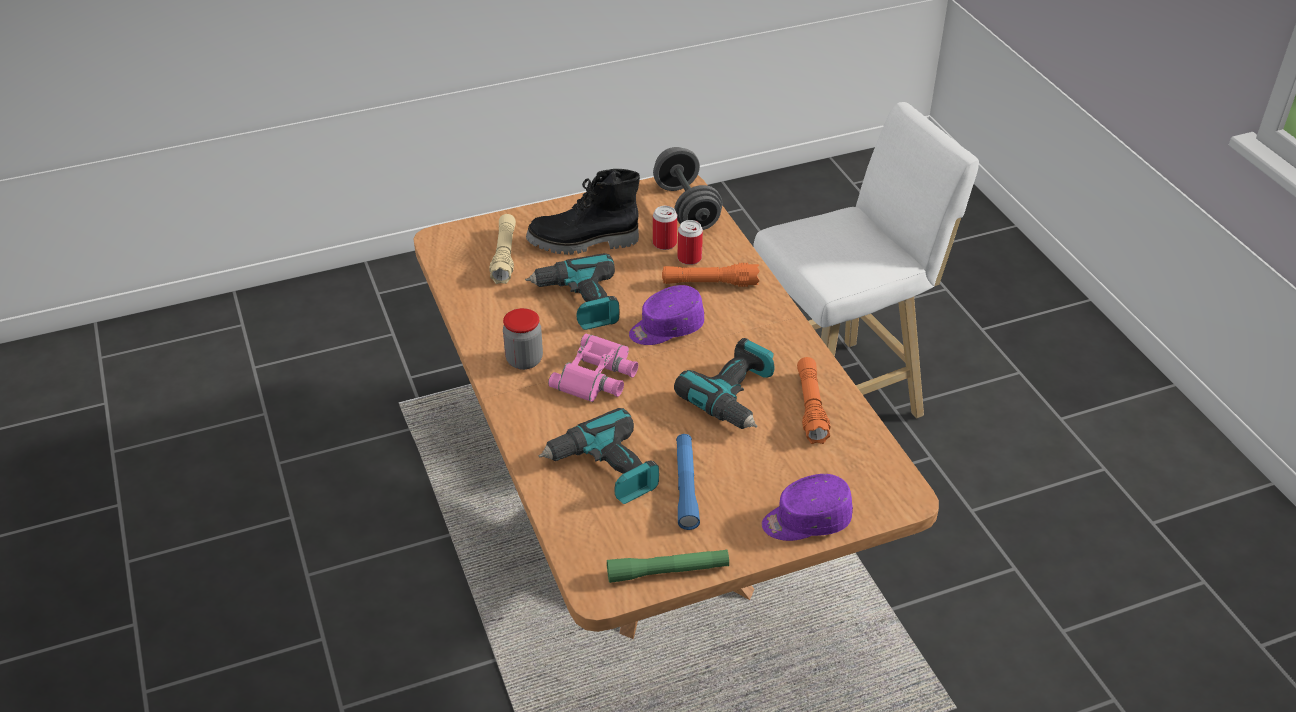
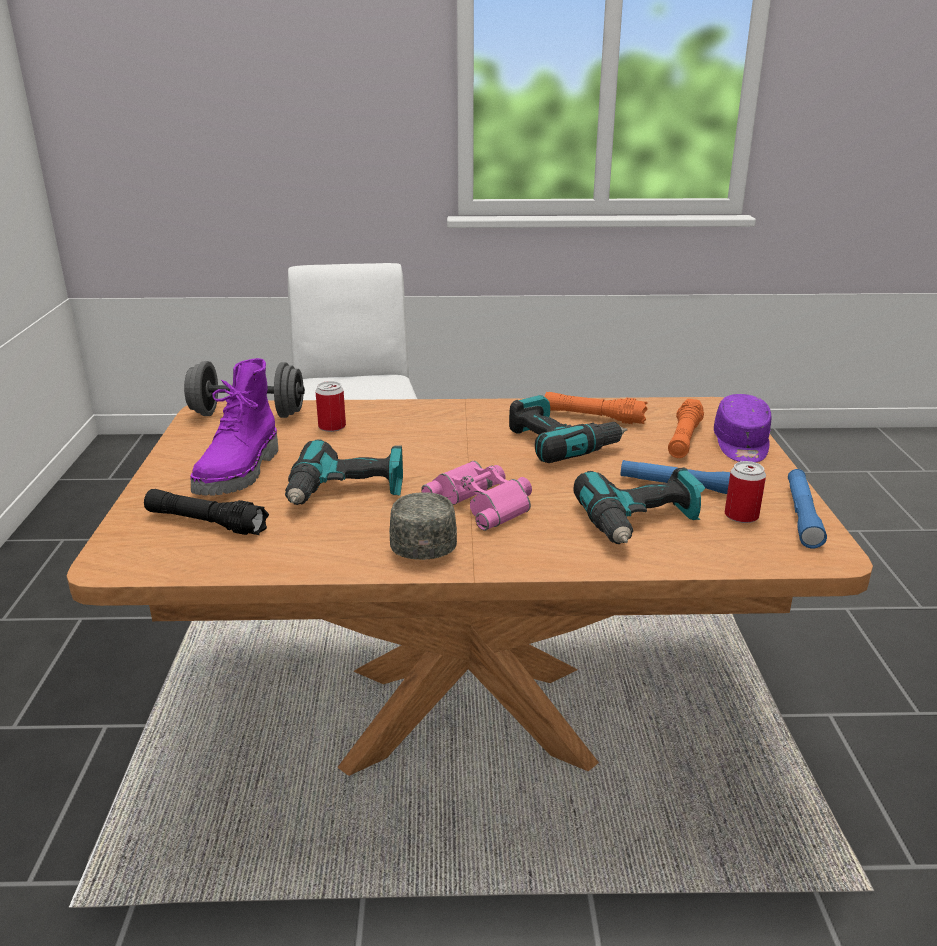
camera: 70 degrees left, 15 degrees down
beige flashlight [489,214,516,284] -> black flashlight [144,489,269,535]
jar [503,308,543,370] -> grey cap [389,492,457,560]
black boot [526,169,640,255] -> purple boot [190,358,278,496]
green flashlight [607,549,729,583] -> blue flashlight [788,469,827,548]
purple cap [629,285,704,345] -> none
can [653,206,677,250] -> can moved to [725,461,766,523]
orange flashlight [662,263,760,287] -> orange flashlight moved to [668,399,704,458]

